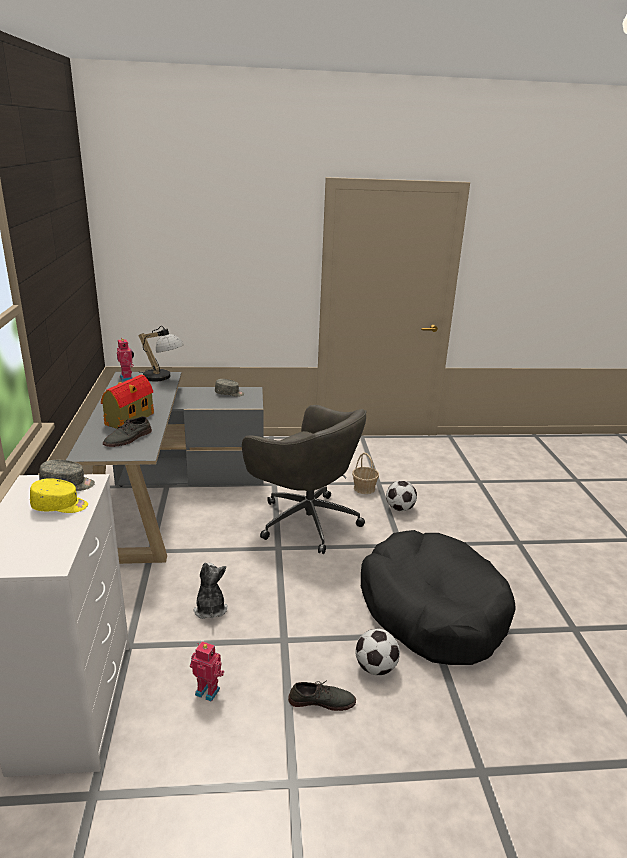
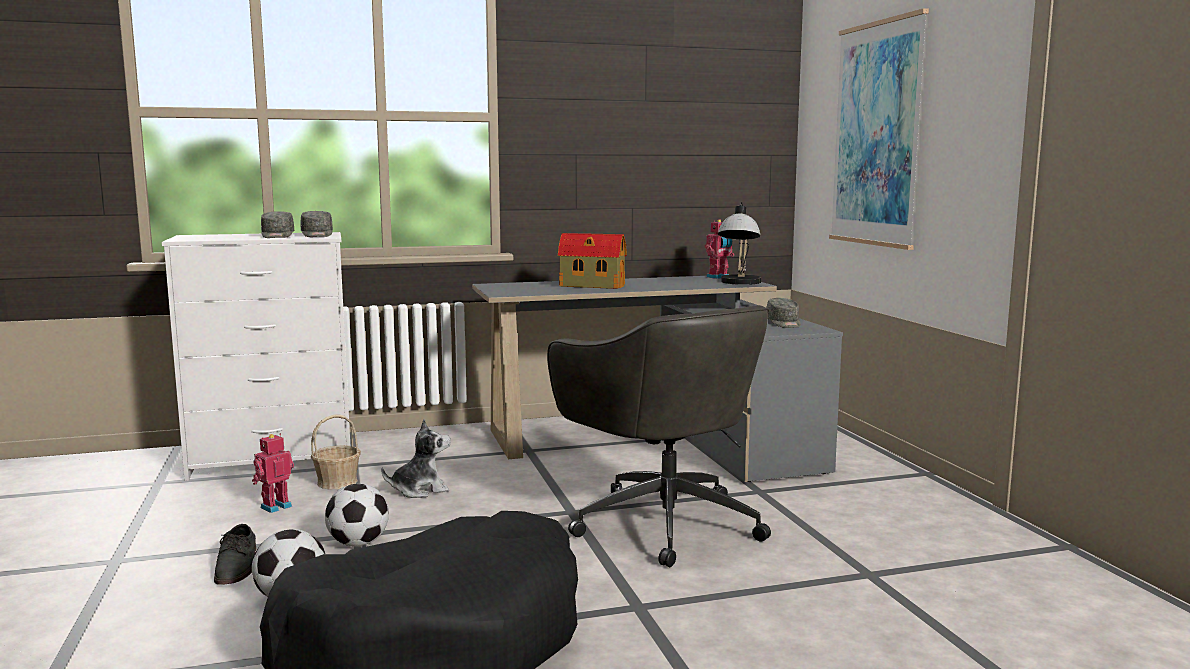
camera: 80 degrees right, 15 degrees down
yellow cap [30,478,88,513] -> grey cap [261,211,294,238]
grey shoe [103,416,152,447] -> none
toy robot [190,641,224,702] -> toy robot turned 150 degrees counterclockwise [252,433,294,513]
grey office chair [242,405,366,554] -> grey office chair turned 60 degrees counterclockwise [547,305,771,567]
basket [352,453,379,494] -> basket moved to [311,414,361,489]
football [386,480,417,511] -> football moved to [325,484,389,547]
none -> picture [829,8,929,250]

